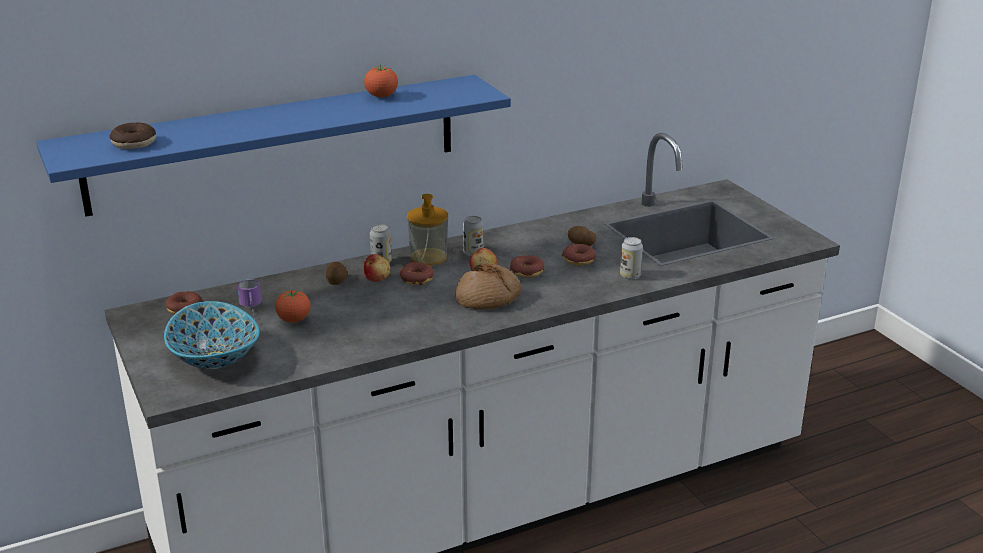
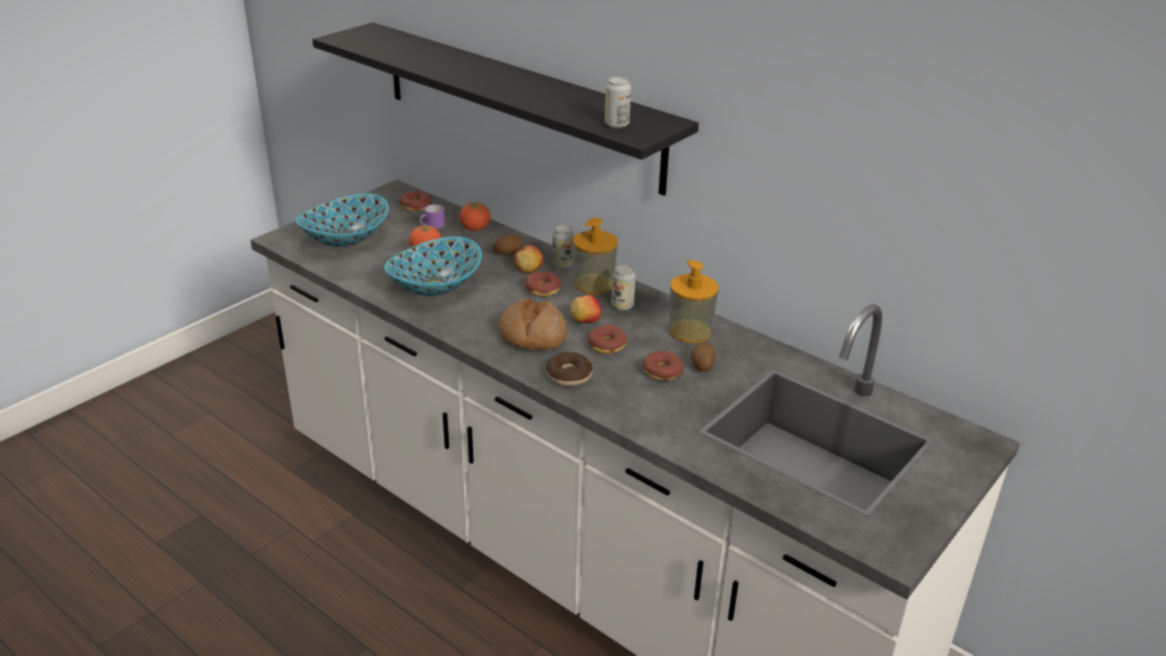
camera: 65 degrees right, 5 degrees up
blue shelf [36,75,511,217] -> black shelf [312,22,699,196]
donut [109,123,156,149] -> donut moved to [546,352,593,386]
tomato [364,65,398,97] -> tomato moved to [459,202,490,231]
can [620,237,643,279] -> can moved to [605,77,631,128]
none -> bowl [384,237,482,296]
none -> soap dispenser [670,260,719,343]

